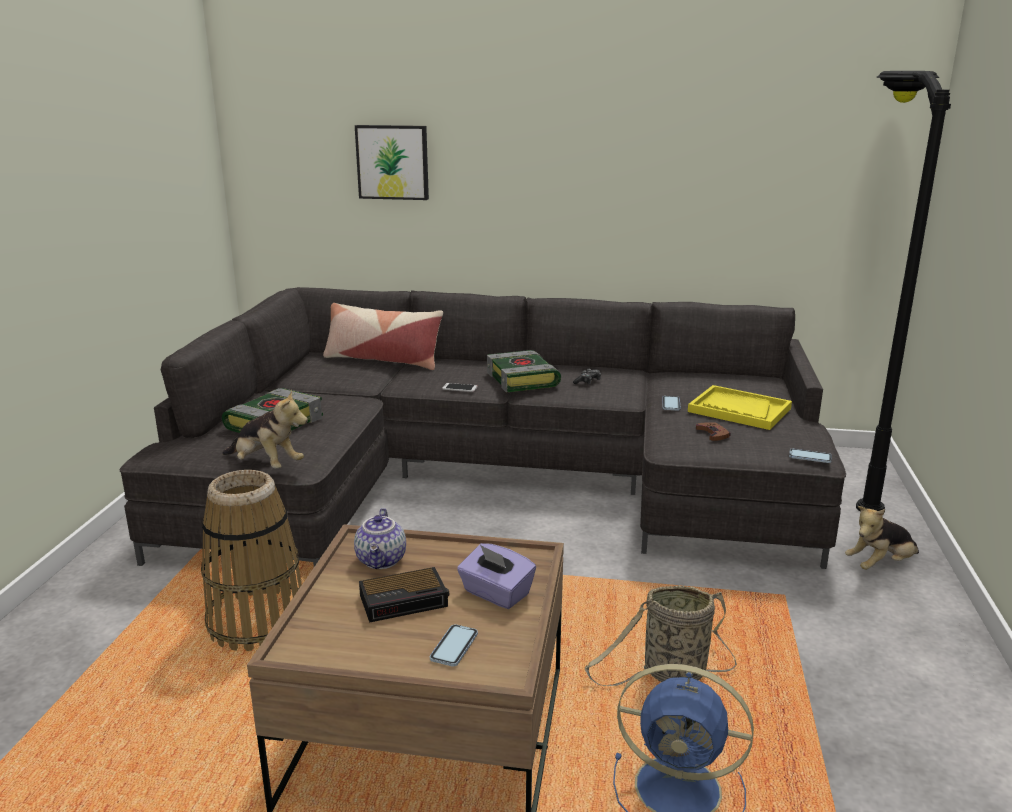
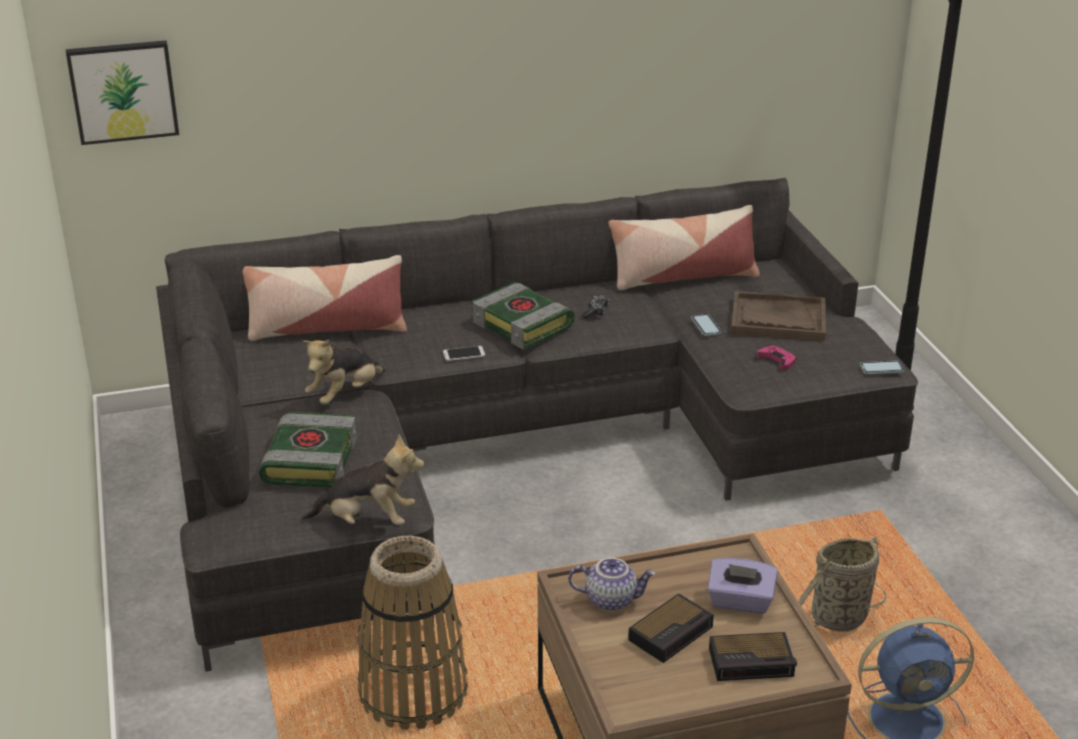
camera: 25 degrees left, 10 degrees up
teapot [354,508,406,569] -> teapot turned 60 degrees counterclockwise [568,558,656,611]
picture [355,125,429,200] -> picture moved to [66,40,179,145]
phone [430,624,478,667] -> alarm clock [709,632,797,681]
yellow tray [688,385,792,430] -> brown tray [731,291,826,341]
brown game controller [696,422,731,441] -> pink game controller [757,346,797,370]
plush toy [845,506,919,570] -> plush toy moved to [303,339,386,405]
none -> pillow [608,205,760,290]

